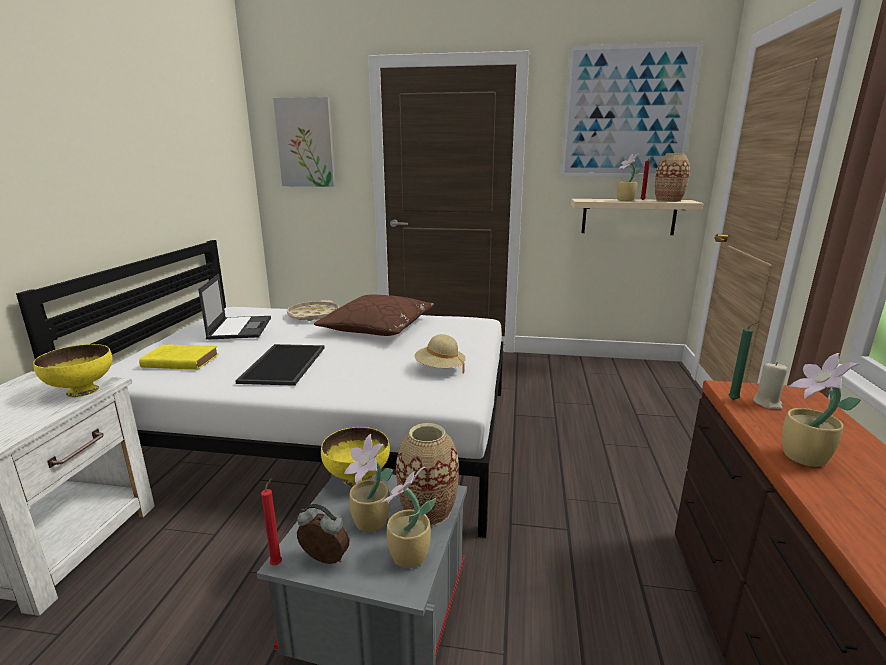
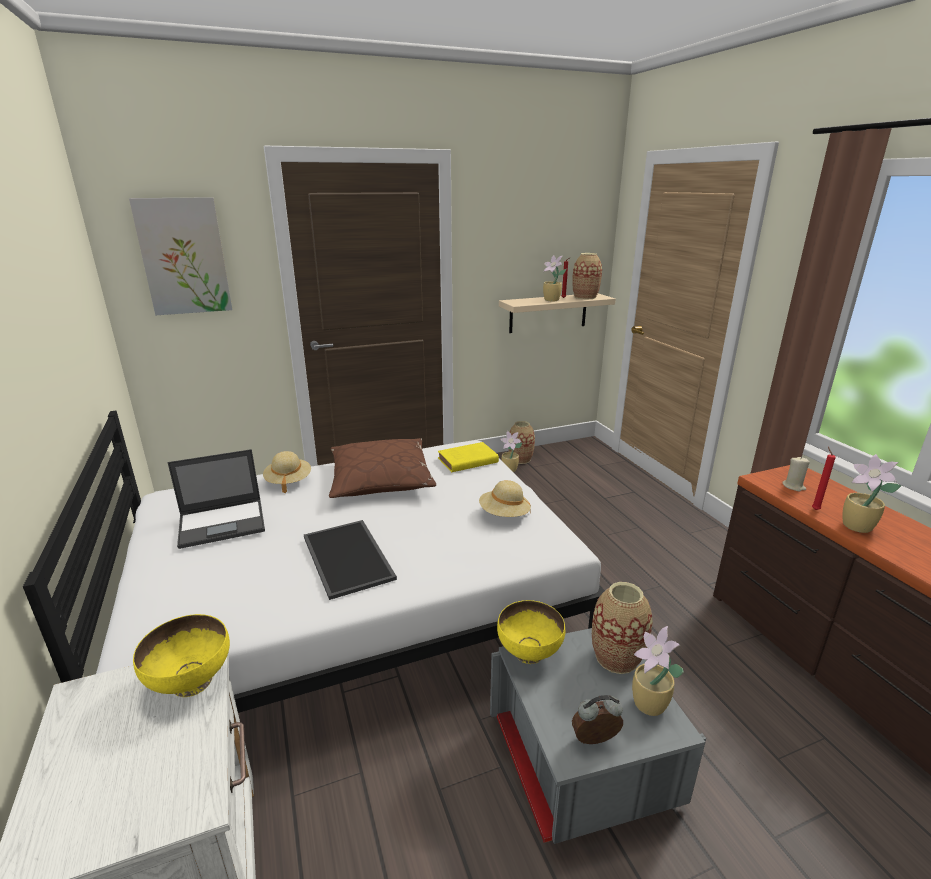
camera: 30 degrees left, 5 degrees up
yellow book [139,344,218,370] -> yellow book moved to [438,442,499,472]
laptop [198,274,271,340] -> laptop turned 105 degrees clockwise [168,449,265,549]
red candle [261,477,282,565] -> red candle moved to [812,447,836,510]
beige tray [287,300,340,321] -> beige hat [263,451,311,493]
potted plant [344,434,393,532] -> potted plant moved to [500,431,522,472]
picture [560,42,703,177] -> none
green candle [728,321,759,400] -> none
none -> vase [508,421,535,464]

